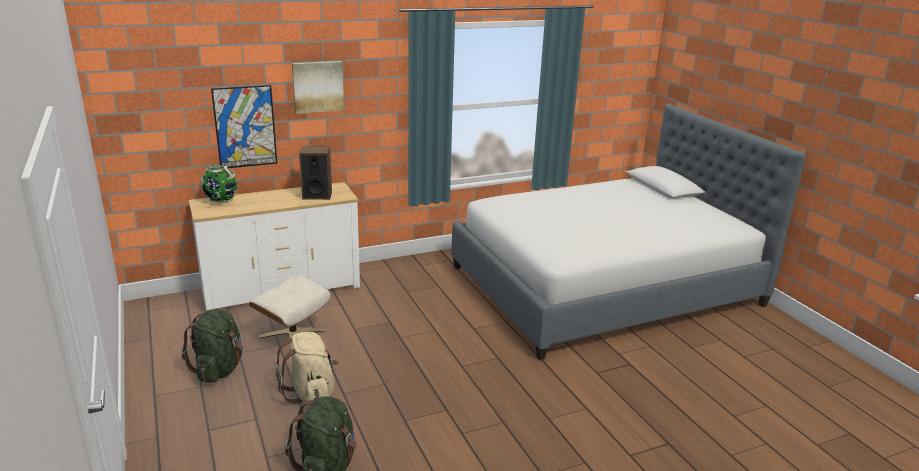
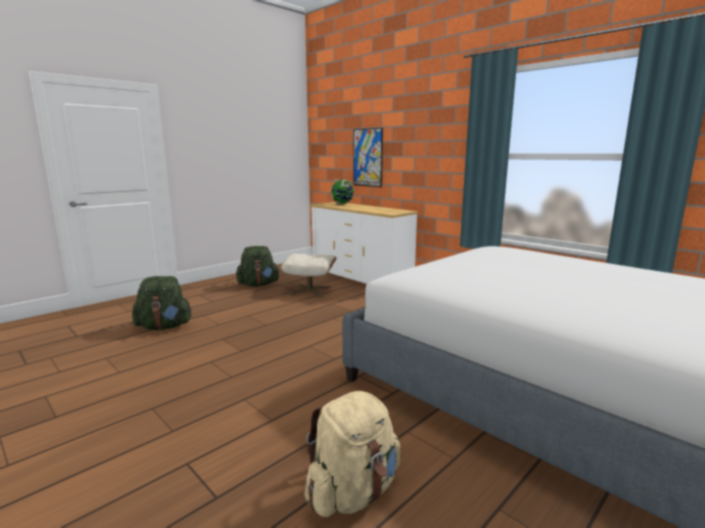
camera: 70 degrees right, 10 degrees down
beige backpack [275,332,338,406] -> beige backpack moved to [305,391,400,517]
picture [292,61,344,114] -> none
speaker [299,146,332,200] -> none

